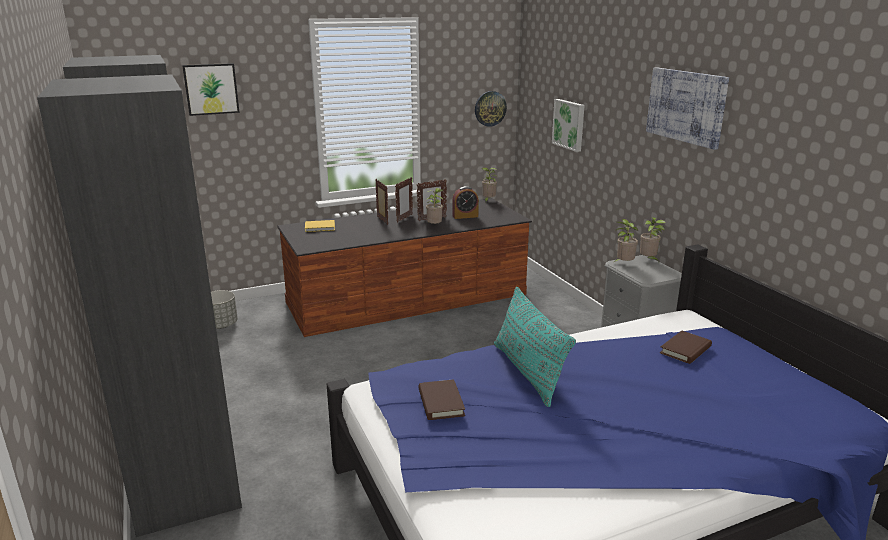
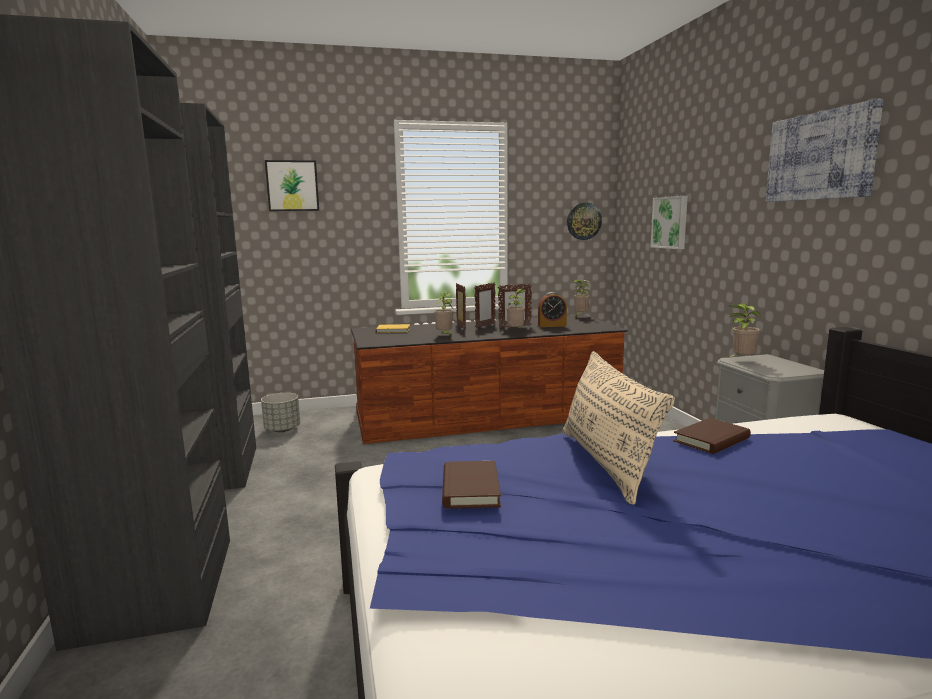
camera: 10 degrees right, 10 degrees down
turquoise pillow [494,287,576,407] -> beige pillow [563,351,675,505]
potted plant [640,217,666,262] -> potted plant moved to [434,292,453,335]
brown book [660,331,712,364] -> brown book moved to [673,418,751,454]

